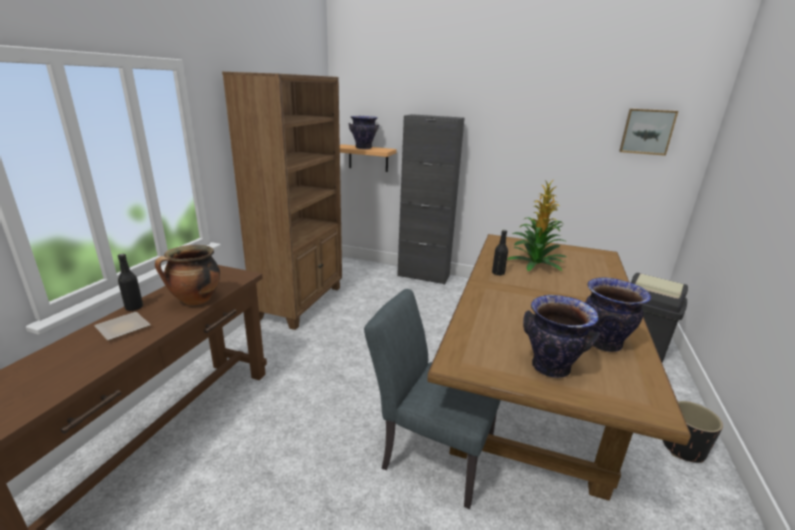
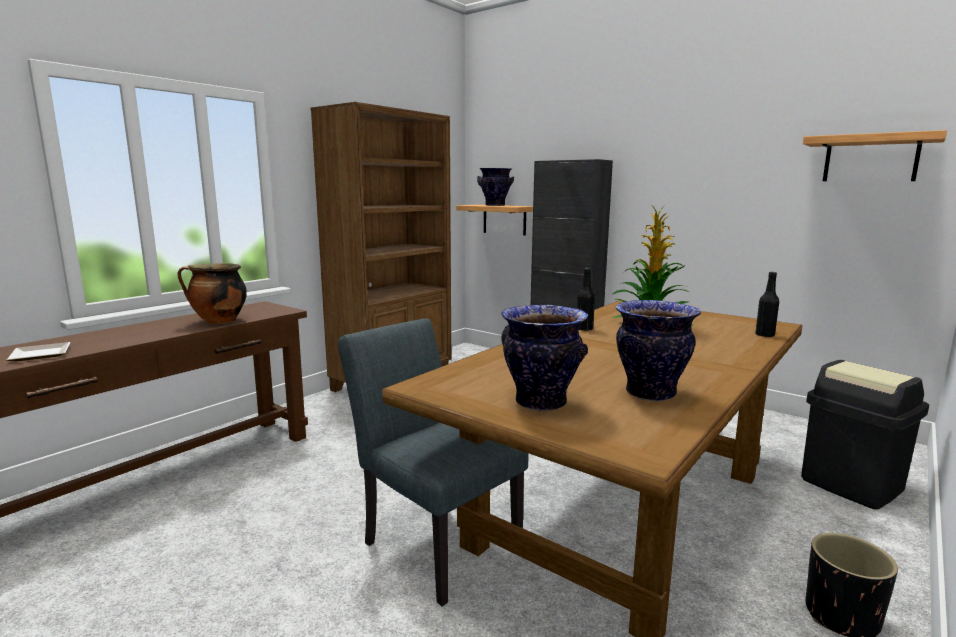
camera: 20 degrees right, 10 degrees down
plate [94,312,151,341] -> plate moved to [7,342,70,361]
black bottle [118,254,143,311] -> black bottle moved to [755,272,779,337]
picture [619,109,678,156] -> shelf [803,130,947,181]

